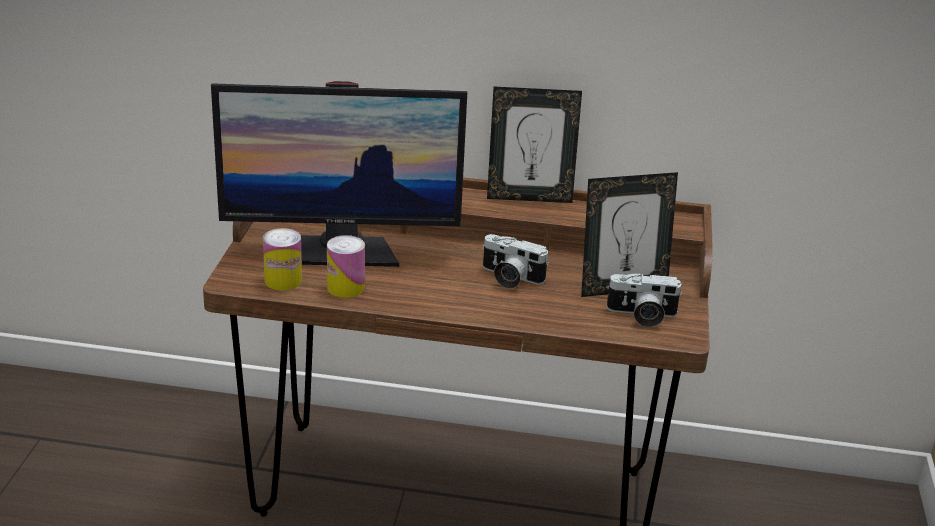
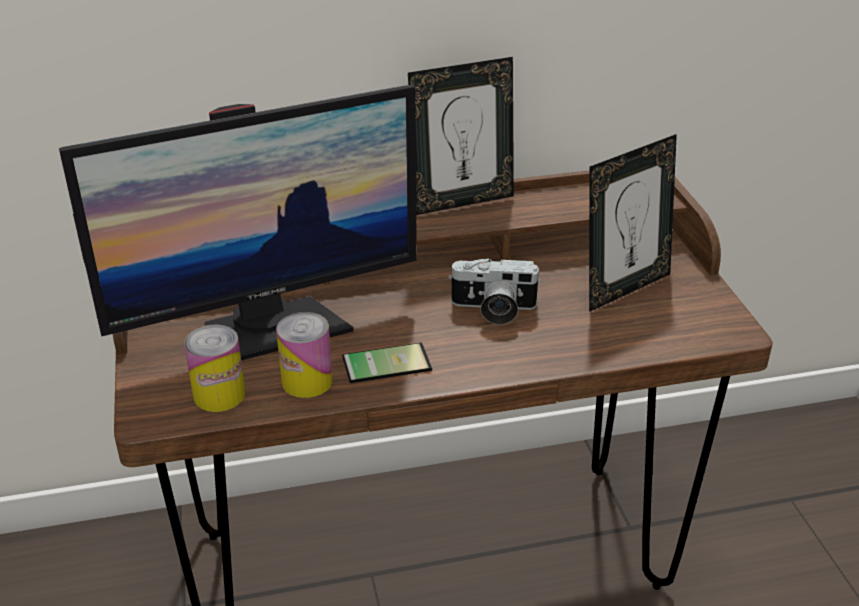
camera: 20 degrees left, 5 degrees up
camera [606,273,683,327] -> none
none -> phone [342,339,432,383]

